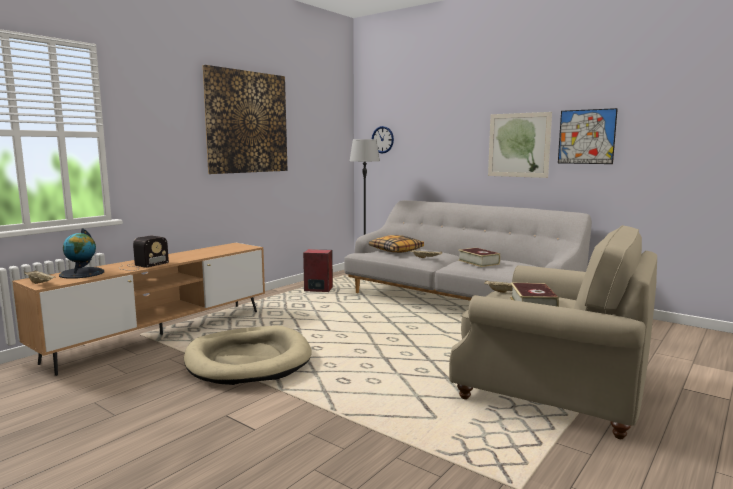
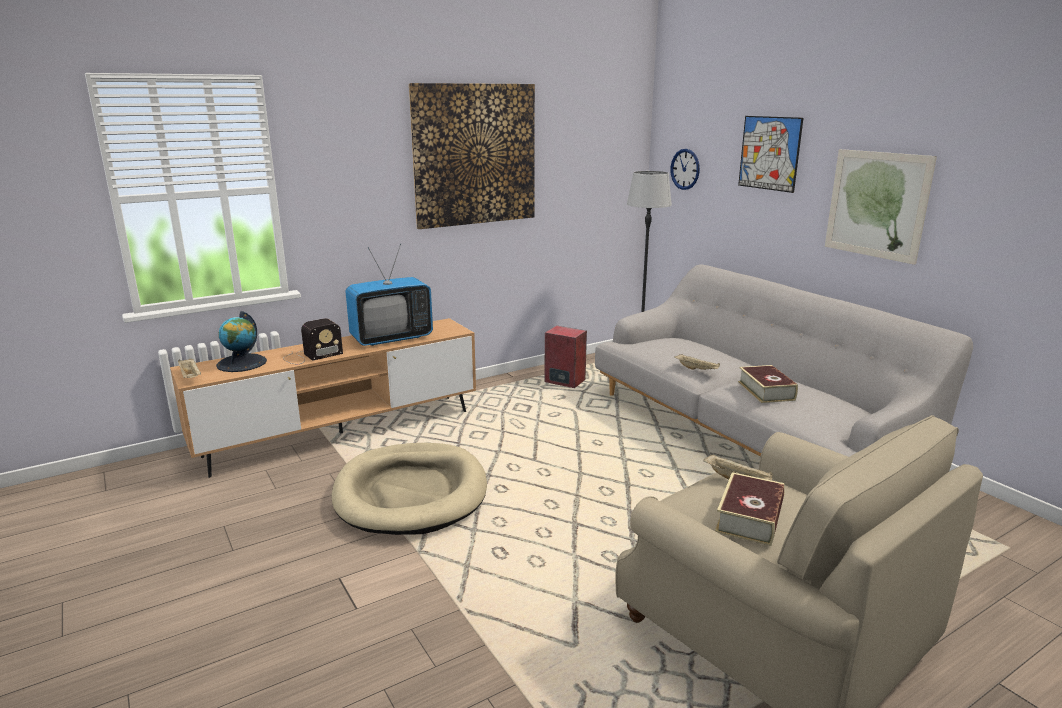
camera: 20 degrees right, 10 degrees up
pillow [369,235,424,253] -> none
picture [558,108,618,164] -> picture moved to [738,116,803,193]
none -> television [345,244,433,346]

